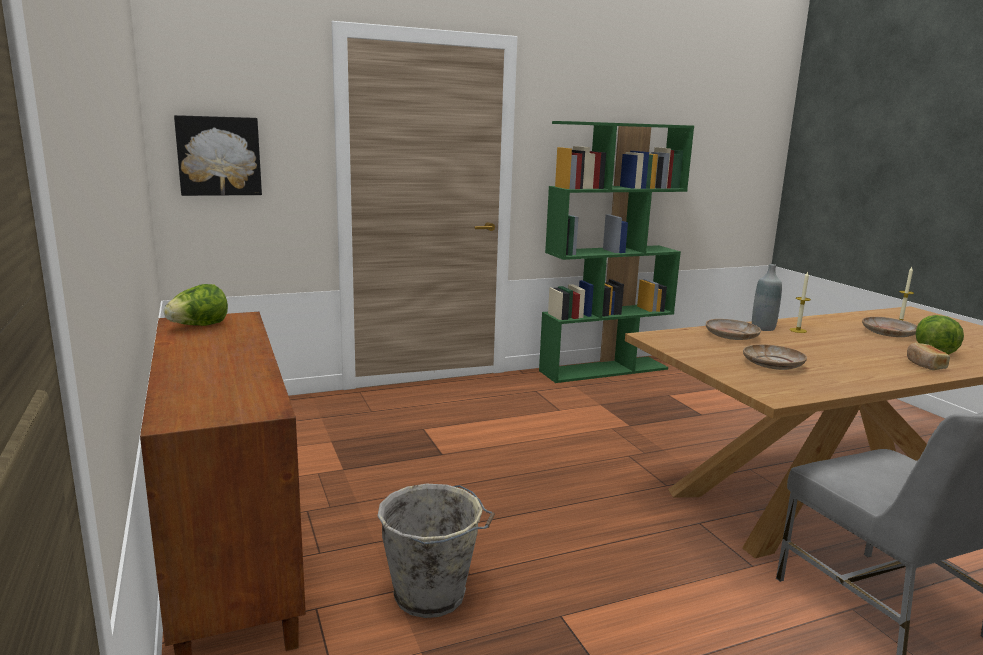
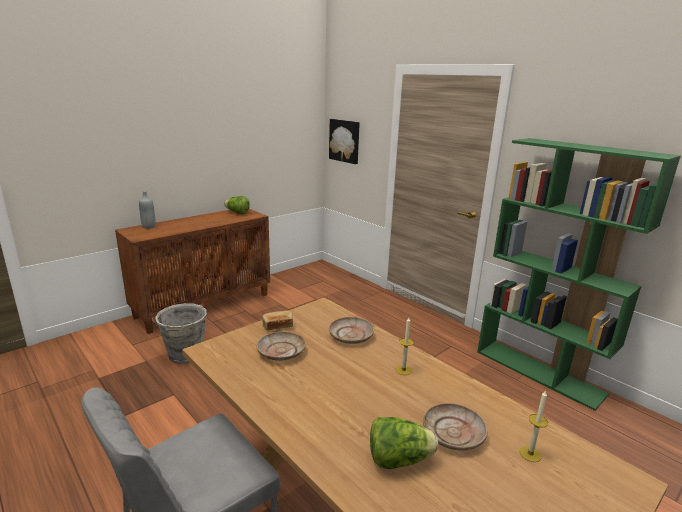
camera: 70 degrees right, 5 degrees up
grey bottle [752,264,782,331] -> grey bottle moved to [139,191,156,229]
bread [907,343,950,370] -> bread moved to [262,311,293,331]

